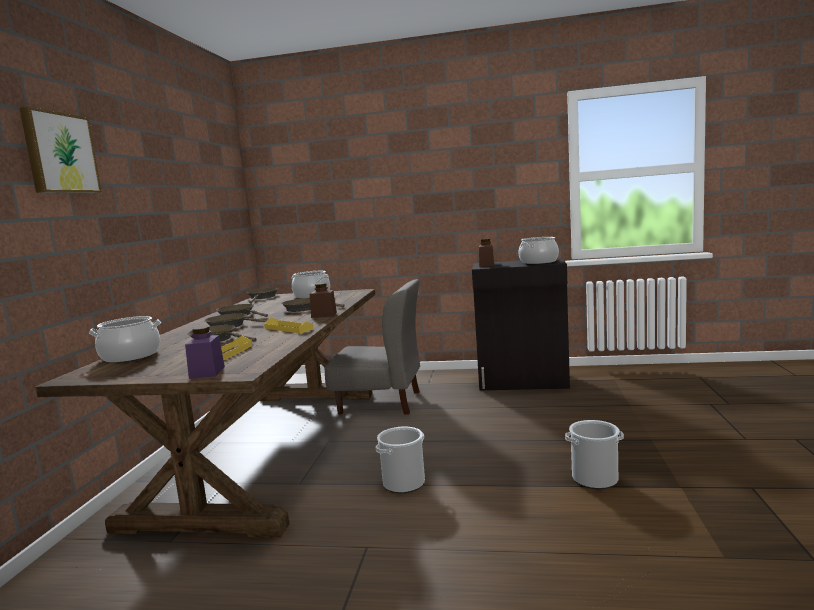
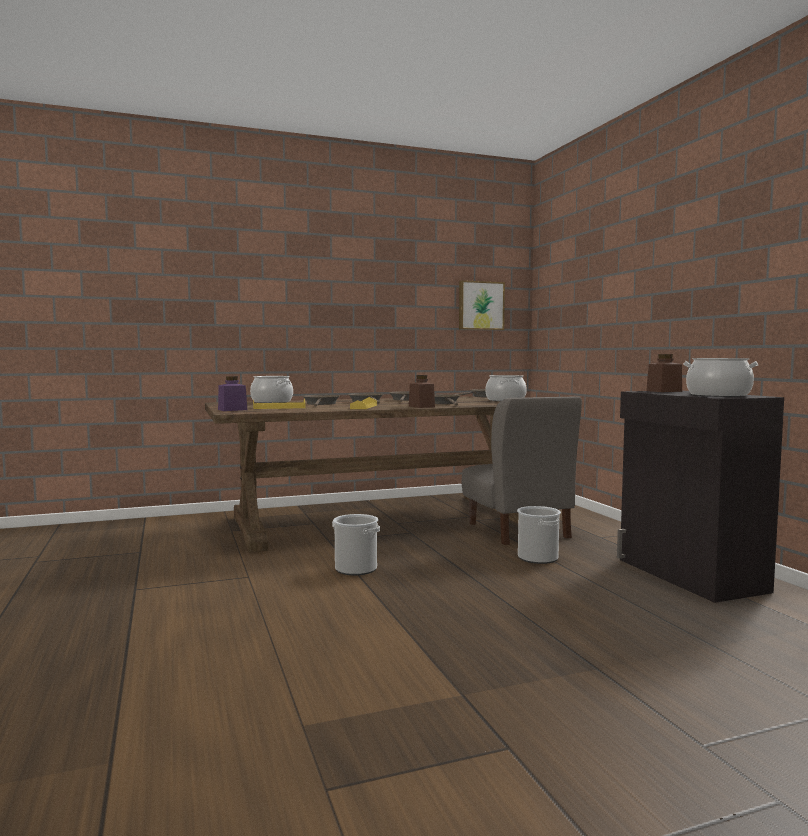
camera: 60 degrees right, 5 degrees down
picture [20,106,102,193] -> picture moved to [459,280,505,330]
bucket [565,420,624,489] -> bucket moved to [517,506,561,564]

